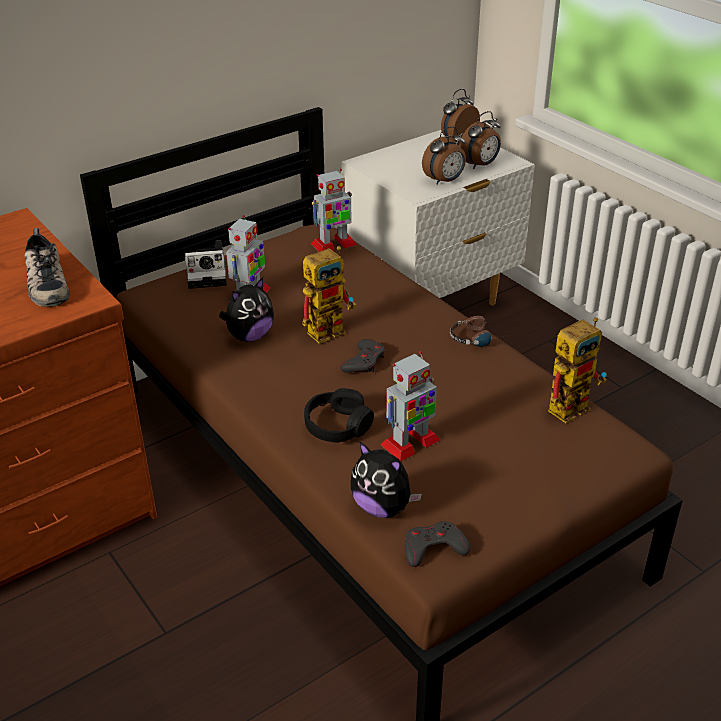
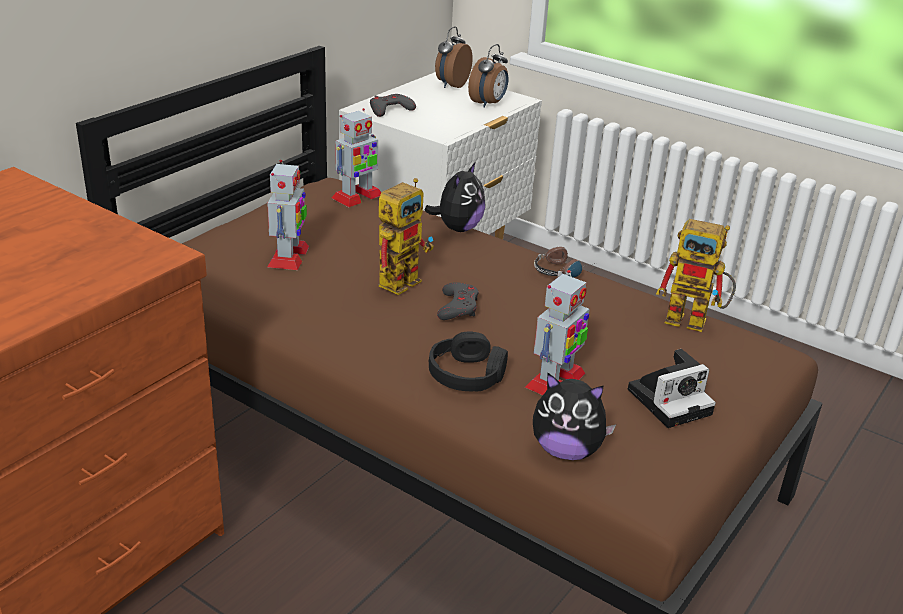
camera: 20 degrees left, 5 degrees down
shoe [24,228,70,307] -> none
camera [185,240,227,289] -> camera moved to [628,349,716,428]
plush toy [219,277,274,342] -> plush toy moved to [424,163,485,232]
grey game controller [405,521,470,567] -> grey game controller moved to [370,94,416,117]
alarm clock [422,126,466,185] -> none
toy robot [548,317,607,424] -> toy robot turned 75 degrees clockwise [656,219,736,332]

